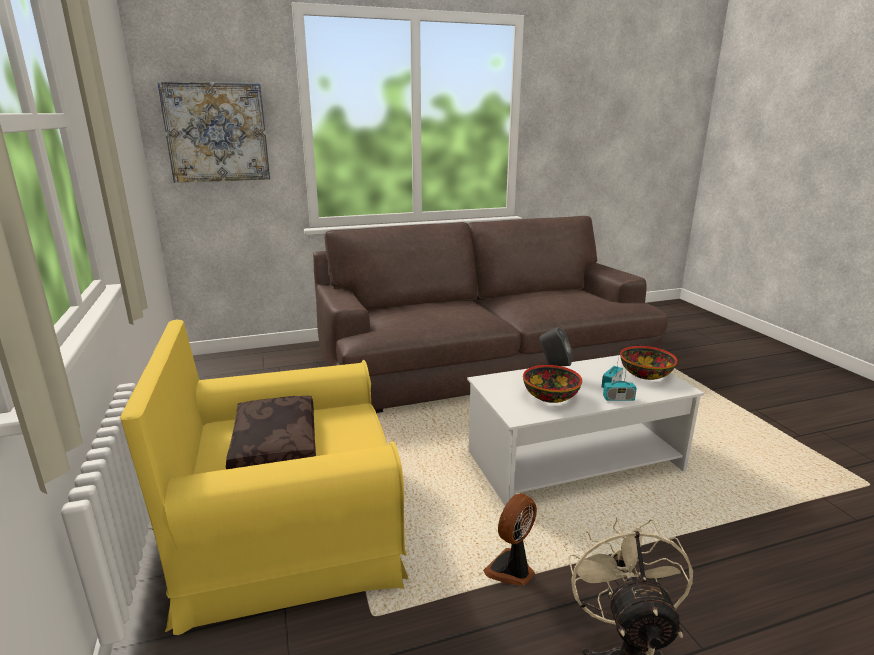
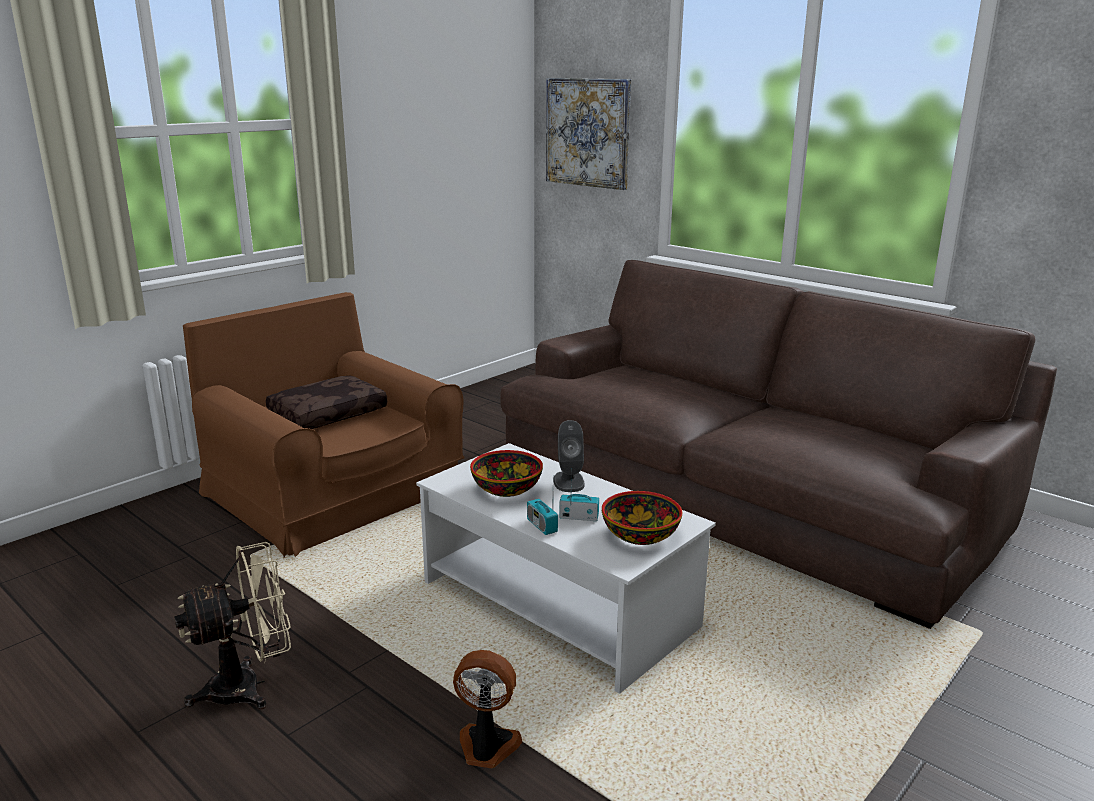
camera: 60 degrees right, 0 degrees up
yellow armchair [120,320,409,635] -> brown armchair [183,292,465,559]
fan [483,493,537,586] -> fan moved to [453,650,522,768]

